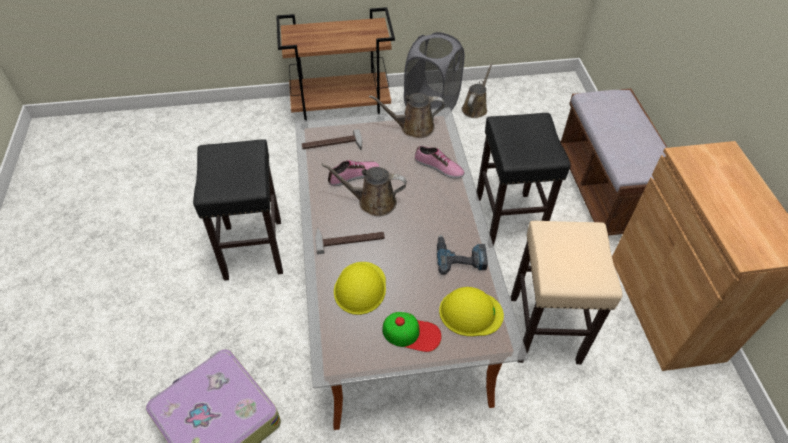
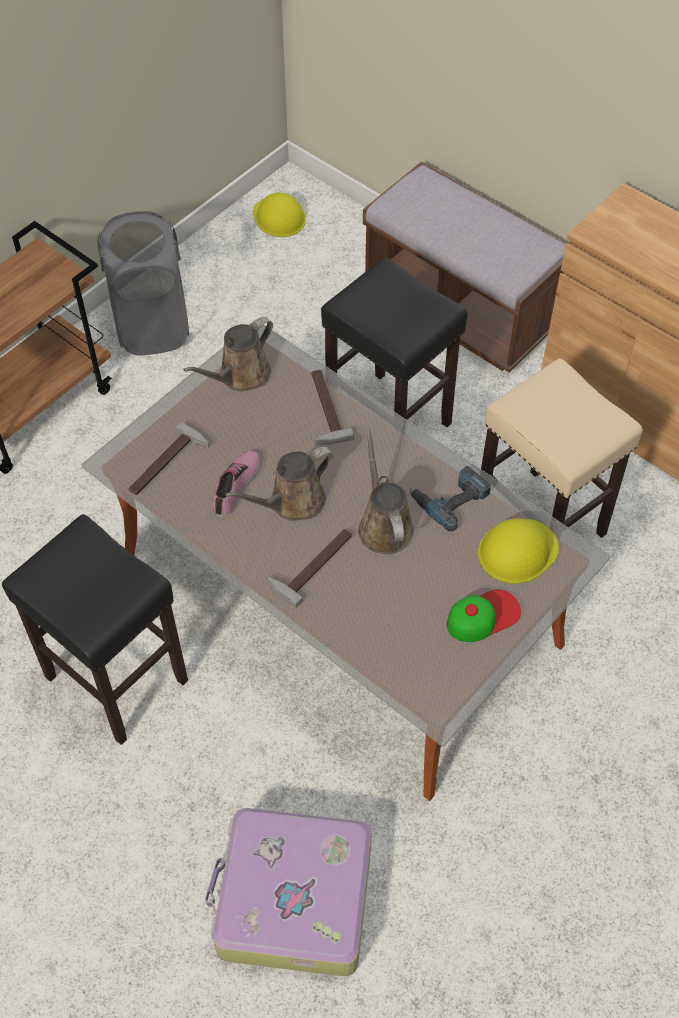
camera: 40 degrees left, 5 degrees up
yellow hard hat [334,262,386,315] -> yellow hard hat moved to [253,192,306,237]
shoe [415,146,465,179] -> hammer [312,370,354,444]
brown watering can [462,63,493,118] -> brown watering can moved to [359,426,414,554]

